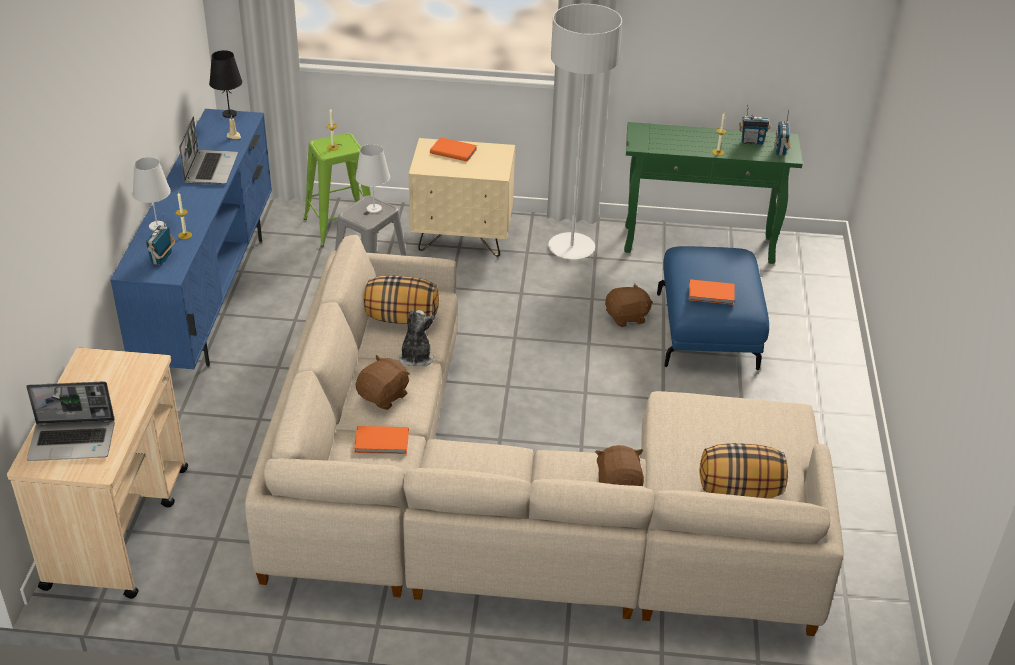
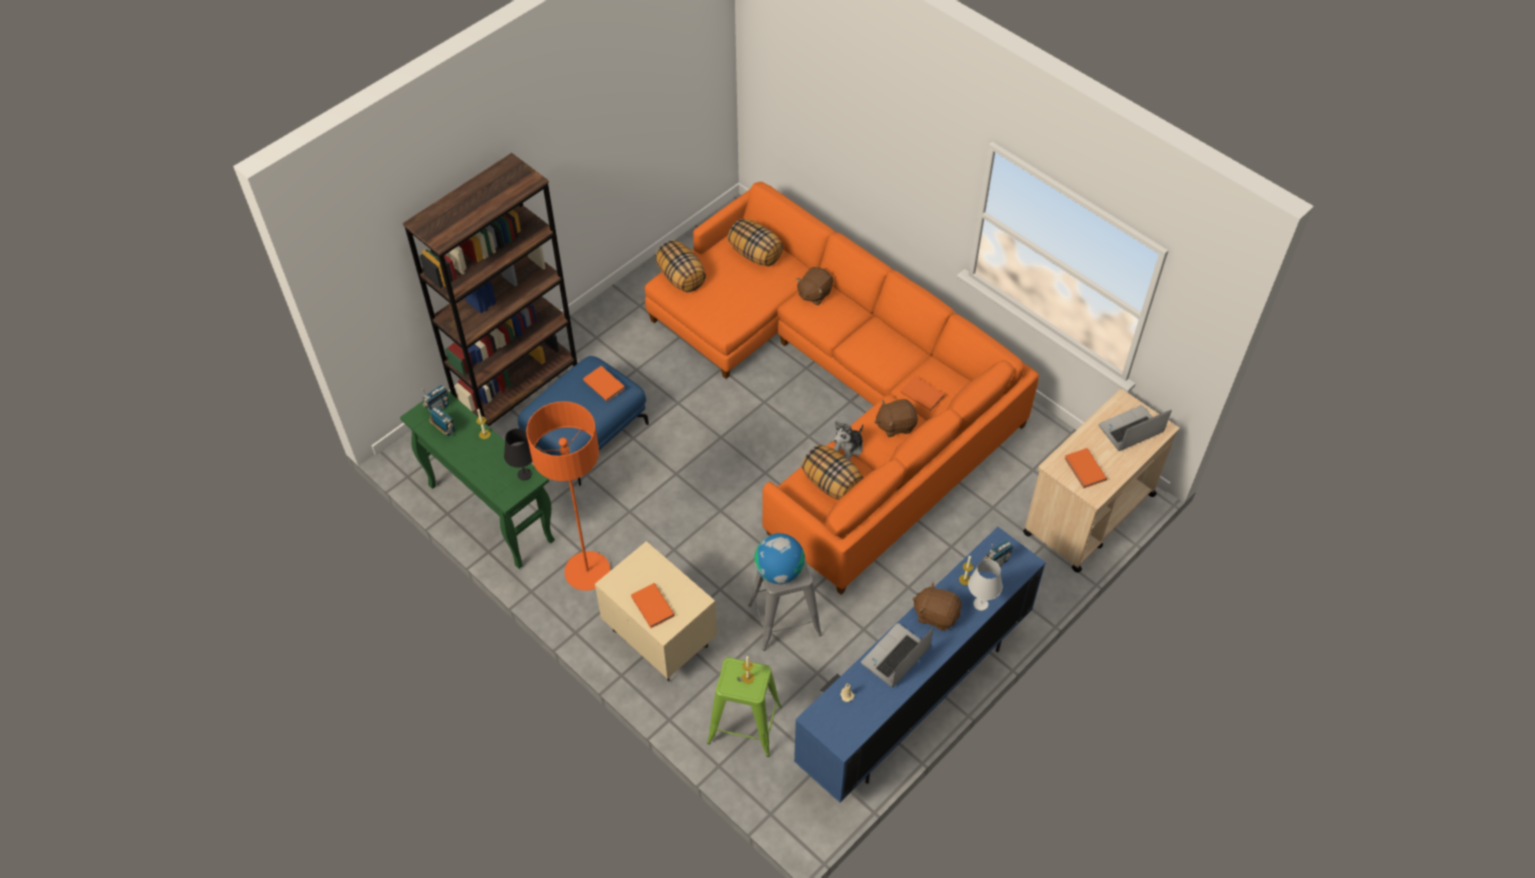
camera: 140 degrees left, 15 degrees up
laptop [26,381,115,461] -> laptop turned 60 degrees counterclockwise [1099,405,1172,451]
black table lamp [209,50,242,118] -> black table lamp moved to [504,428,532,480]
beige sofa [245,235,844,636] -> orange sofa [644,182,1039,595]
white table lamp [355,144,390,213] -> globe [754,533,805,584]
grey floor lamp [548,4,622,260] -> orange floor lamp [526,401,610,591]
brown plush toy [605,284,653,327] -> brown plush toy moved to [912,582,962,631]
none -> brown bookcase [403,153,577,426]
none -> pillow [656,240,706,292]
none -> orange book [1064,448,1107,489]

